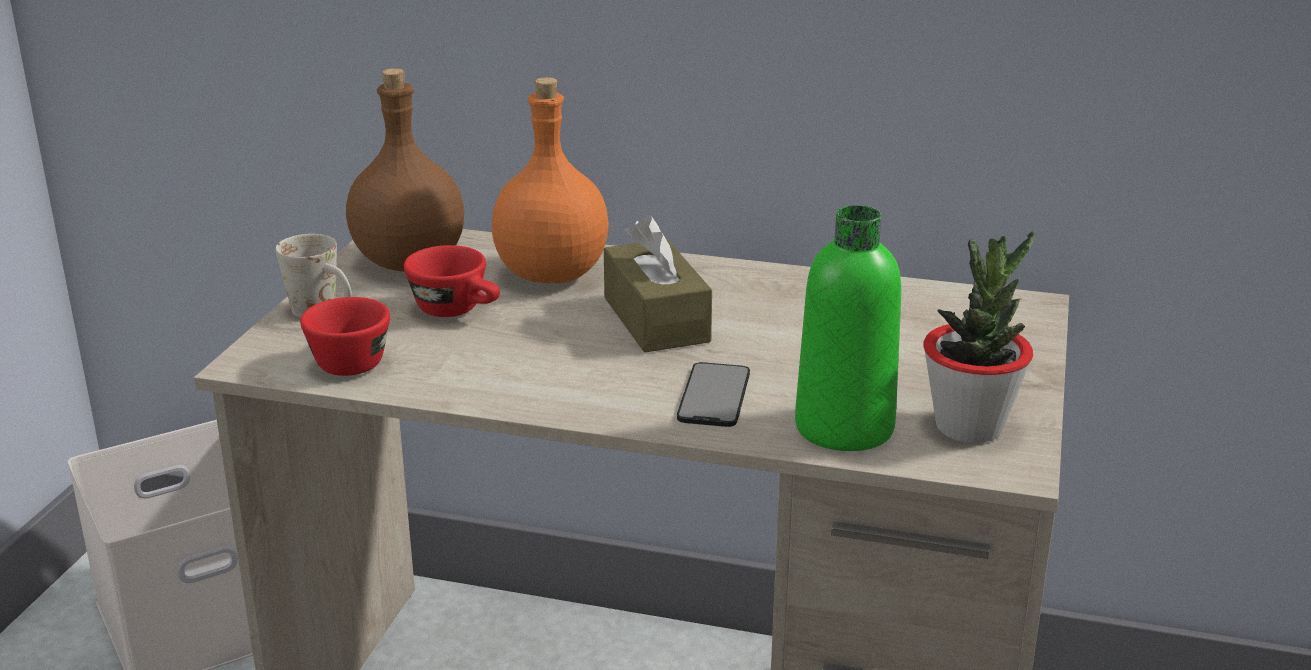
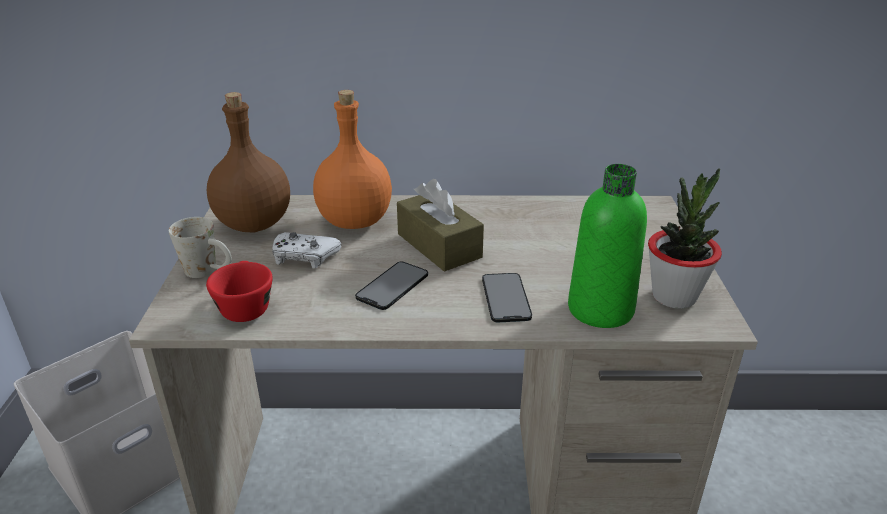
camera: 15 degrees left, 5 degrees up
red cup [404,245,500,317] -> white game controller [272,232,341,269]
none -> phone [355,262,428,310]

